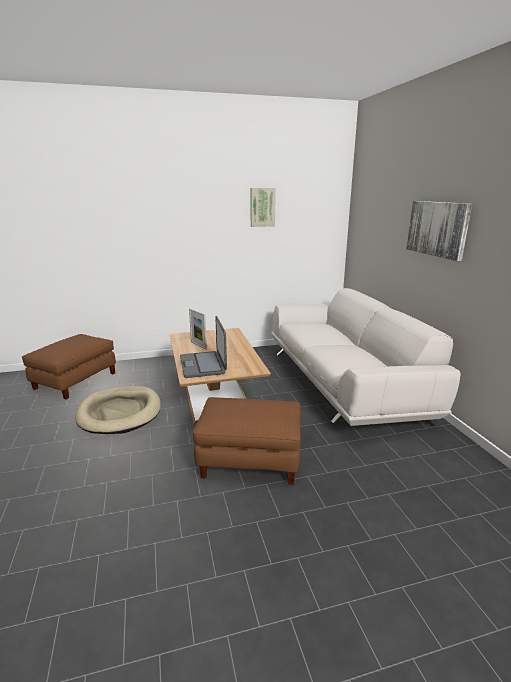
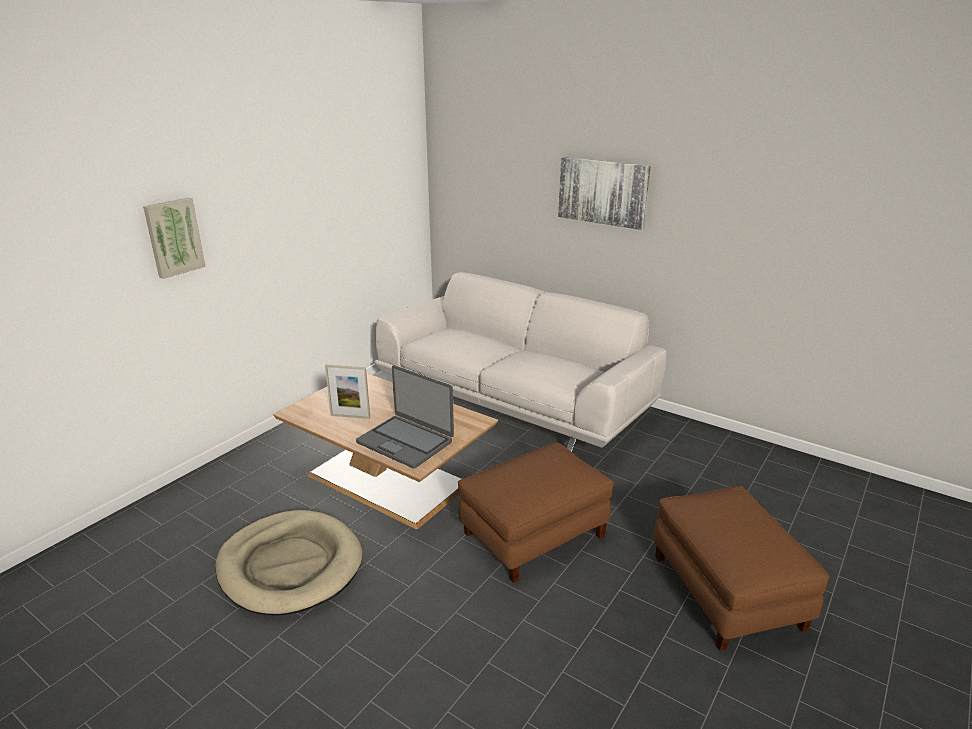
camera: 40 degrees left, 5 degrees up
brown ottoman [22,334,116,399] -> brown ottoman moved to [653,486,830,651]
picture [250,188,276,227] -> picture moved to [143,198,206,279]

